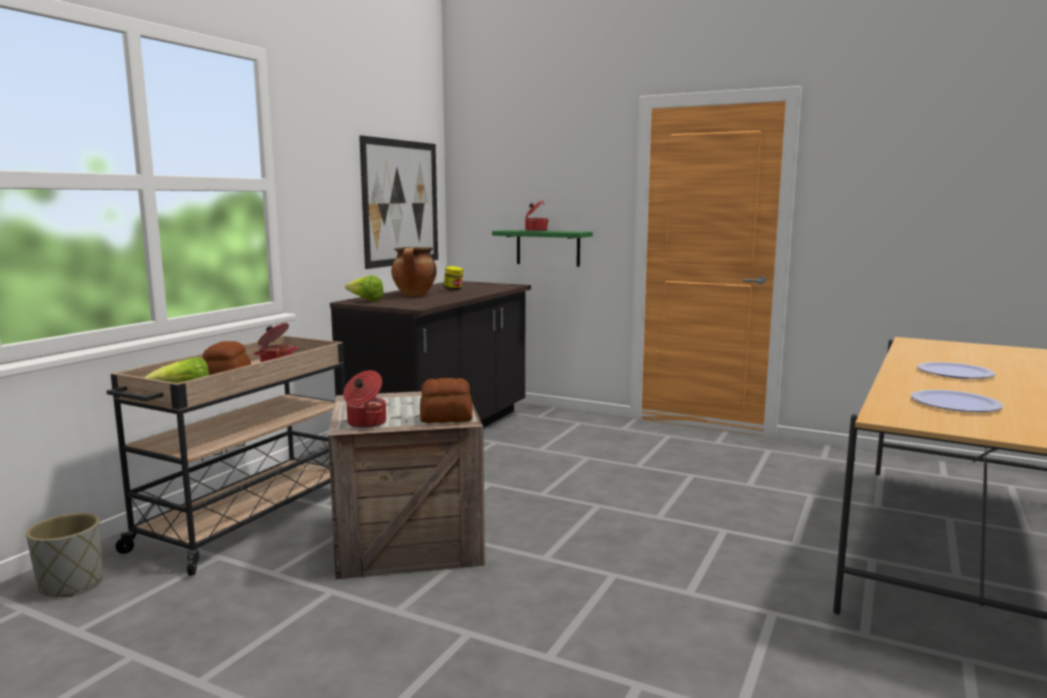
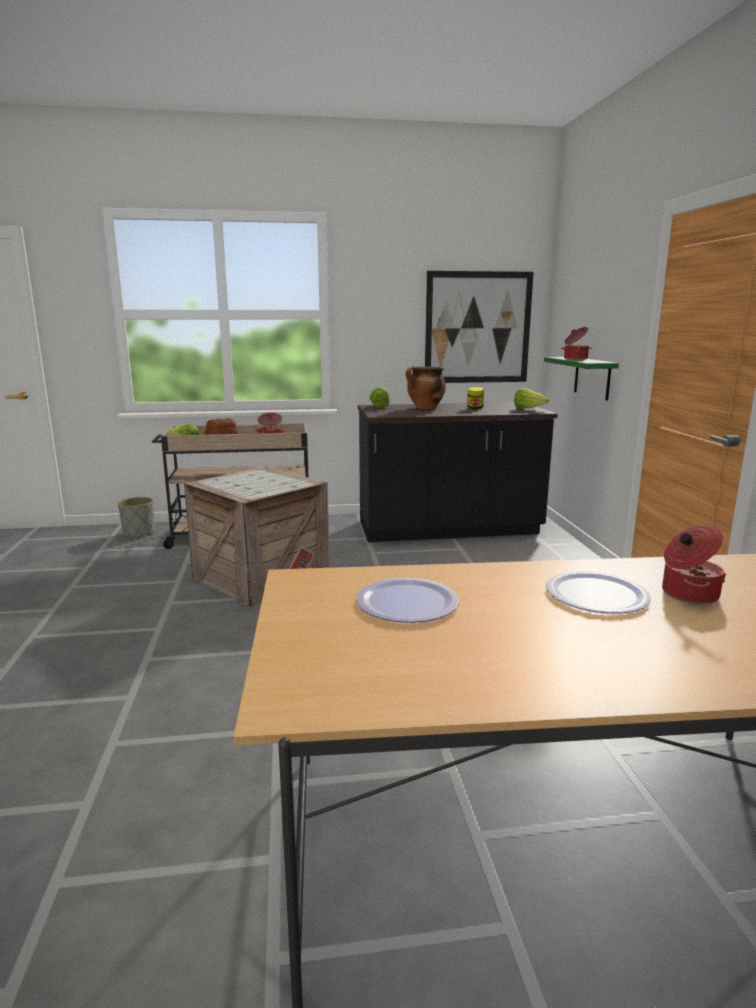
camera: 55 degrees right, 5 degrees up
cooking pot [343,370,386,428] -> cooking pot moved to [662,524,726,604]
bread [420,378,473,423] -> none
none -> lettuce [514,388,549,409]

